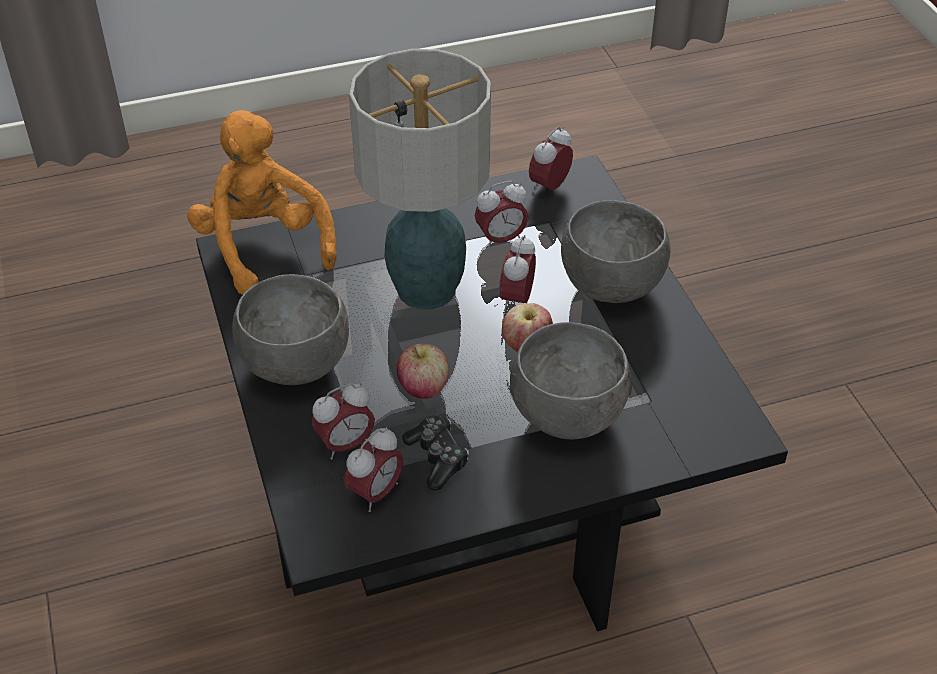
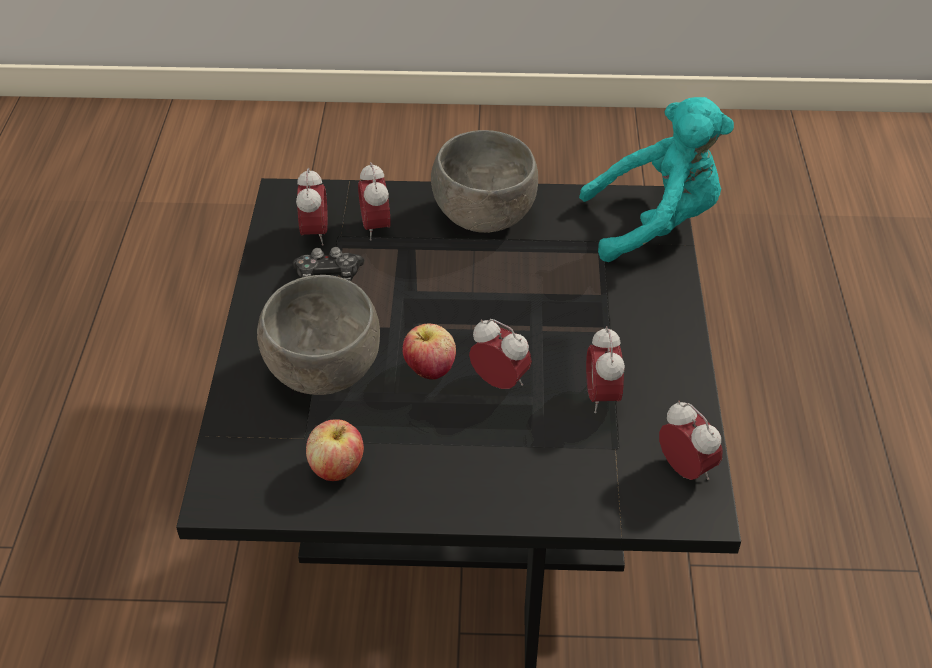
camera: 110 degrees right, 0 degrees up
orange plush toy [187,110,337,295] -> turquoise plush toy [579,97,734,262]
alarm clock [344,427,404,512] -> alarm clock turned 150 degrees counterclockwise [296,168,328,246]
table lamp [349,49,491,310] -> none
apple [397,343,449,399] -> apple moved to [306,419,364,481]
grey bowl [561,200,671,303] -> none

